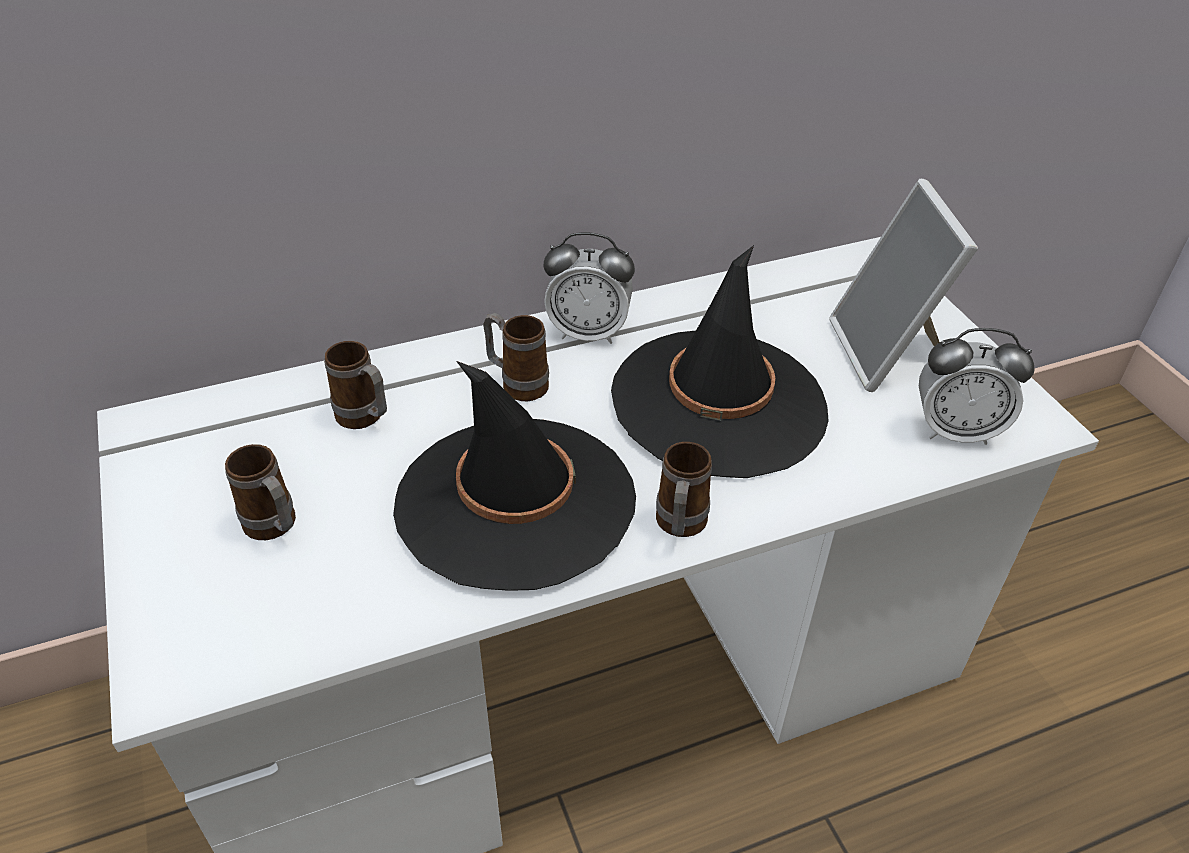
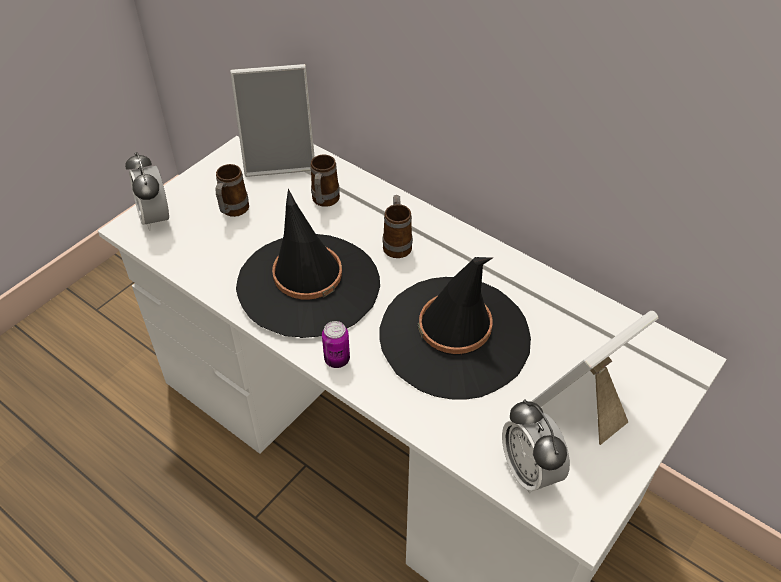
camera: 60 degrees right, 5 degrees up
alarm clock [544,232,635,344] -> alarm clock moved to [125,152,169,231]
mug [656,442,712,537] -> can [322,321,350,368]
none -> picture frame [230,64,315,177]

